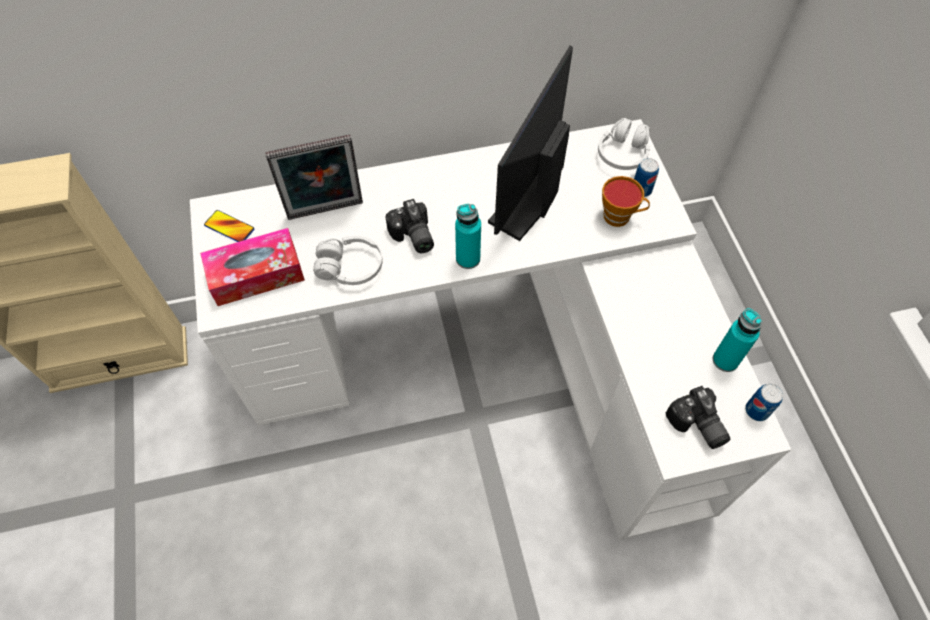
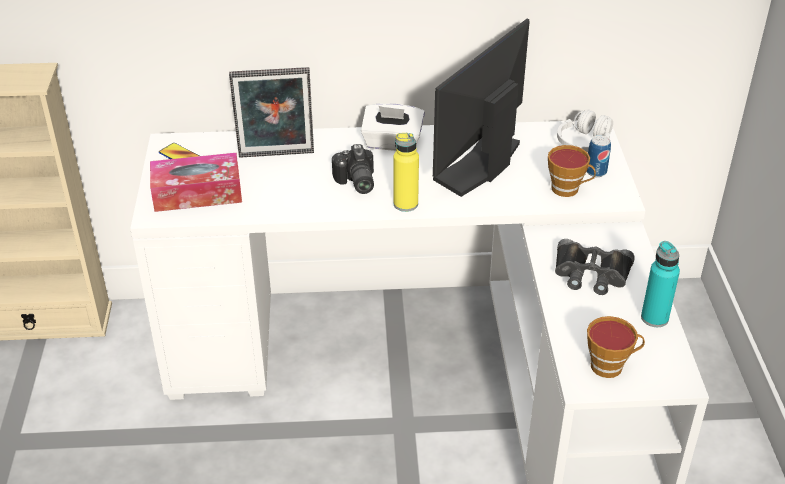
camera: 10 degrees right, 20 degrees down
white headphones [313,236,383,285] -> none
turquoise bottle [455,204,481,269] -> yellow bottle [394,133,419,212]
camera [666,385,731,449] -> cup [587,316,645,378]
can [745,384,783,421] -> none
none -> white tissue box [361,103,425,151]
none -> black binoculars [555,239,635,295]

